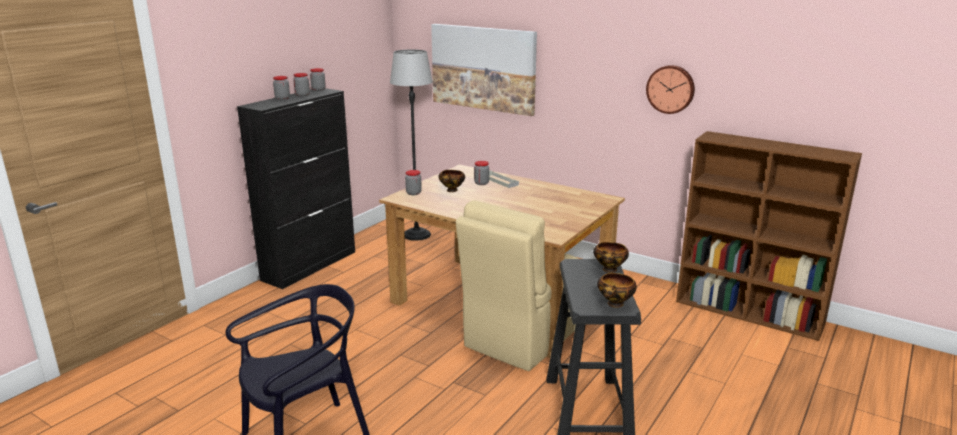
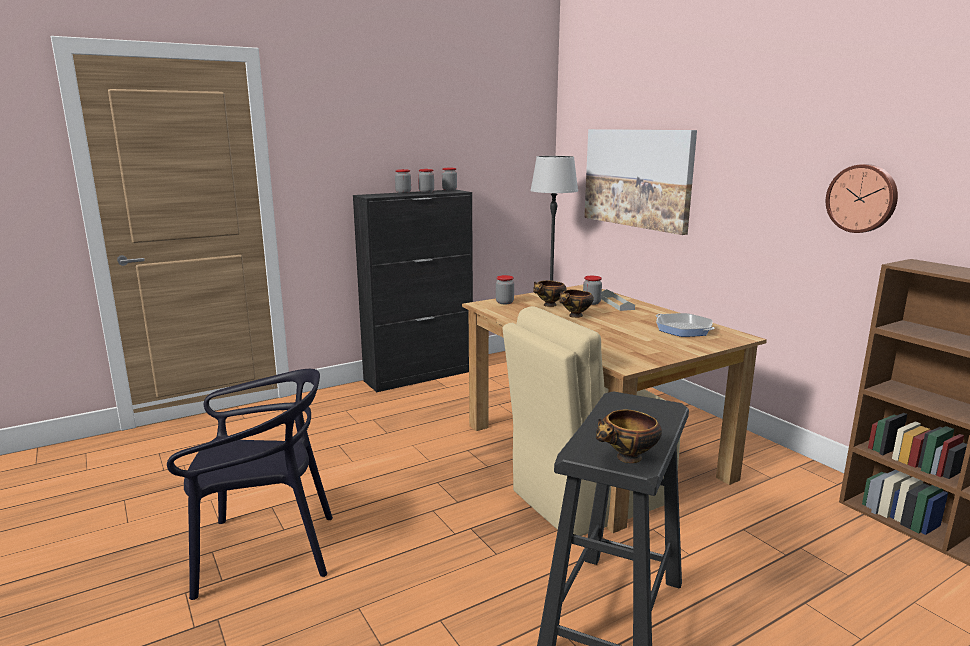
camera: 25 degrees right, 5 degrees down
bowl [593,242,629,273] -> bowl moved to [560,290,594,318]
none -> frying pan [656,313,715,337]

